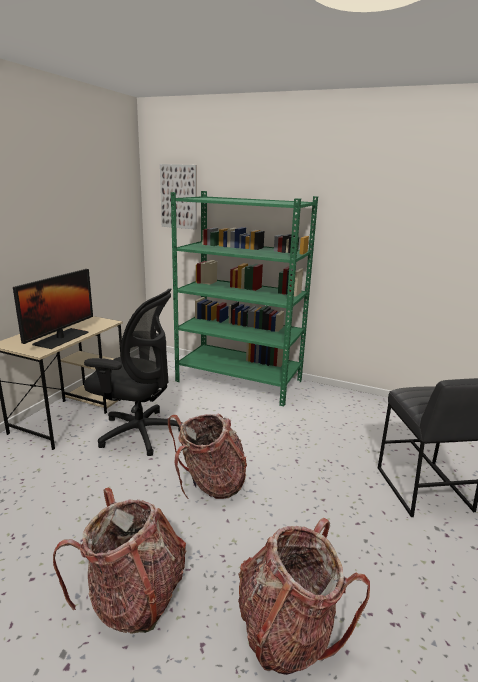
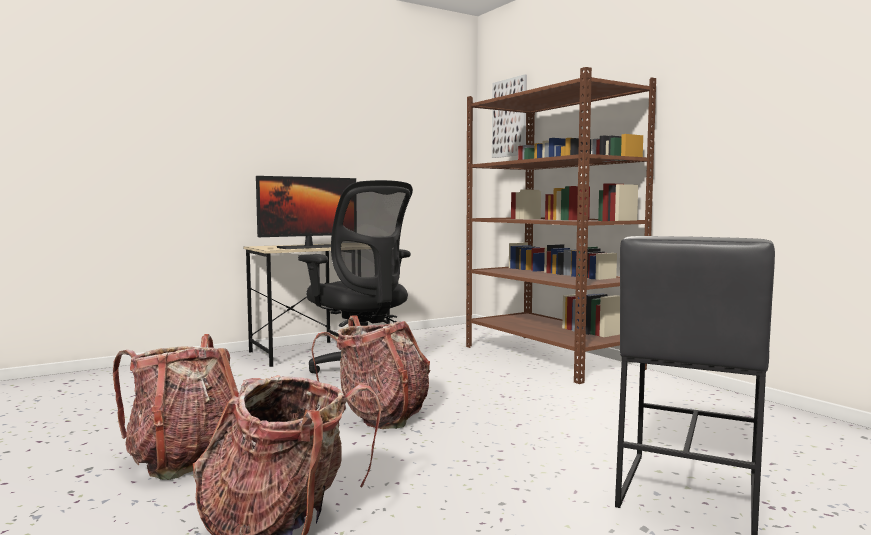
camera: 35 degrees right, 15 degrees down
green bookcase [171,191,318,406] -> brown bookcase [466,67,656,384]

